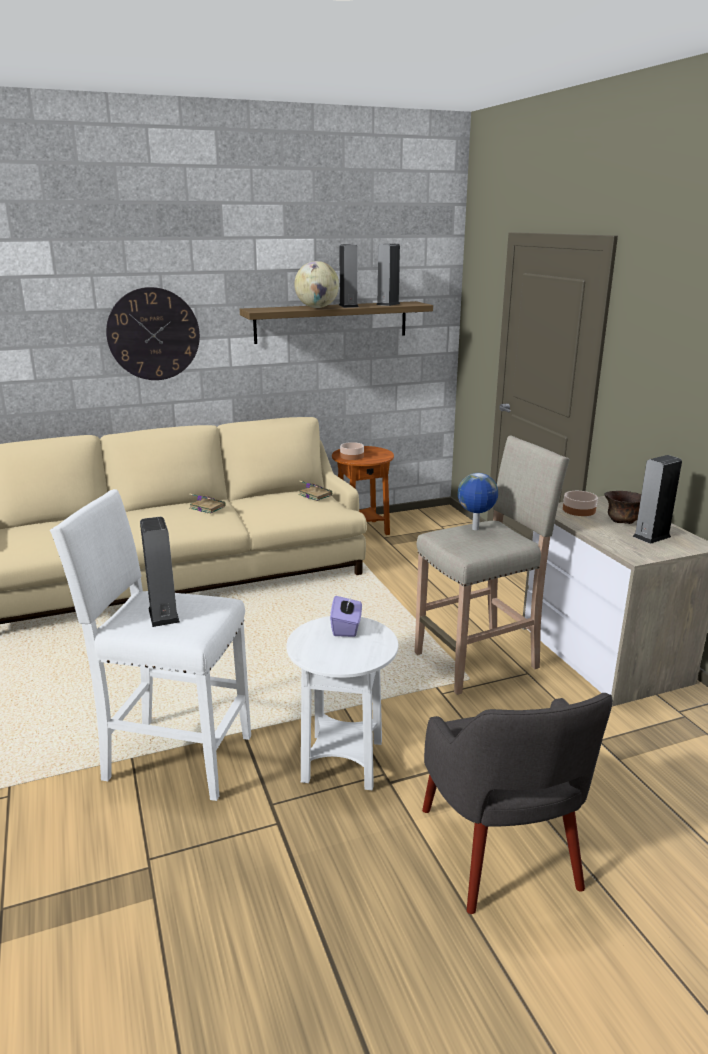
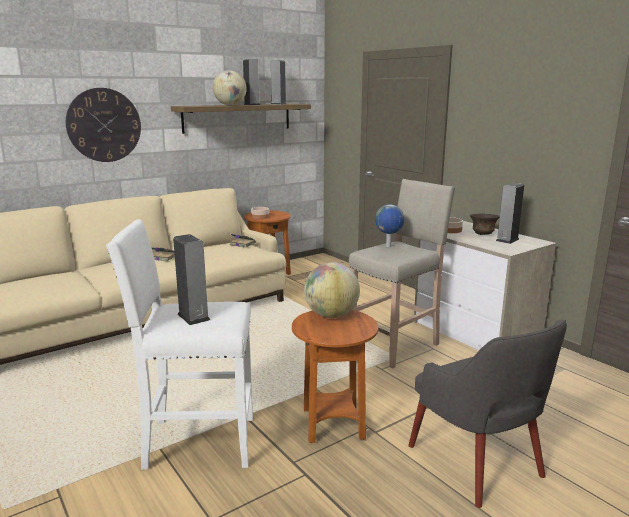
camera: 15 degrees left, 5 degrees down
white side table [286,616,398,790] -> brown side table [292,310,378,443]
purple tissue box [330,595,362,637] -> globe [304,262,360,318]

